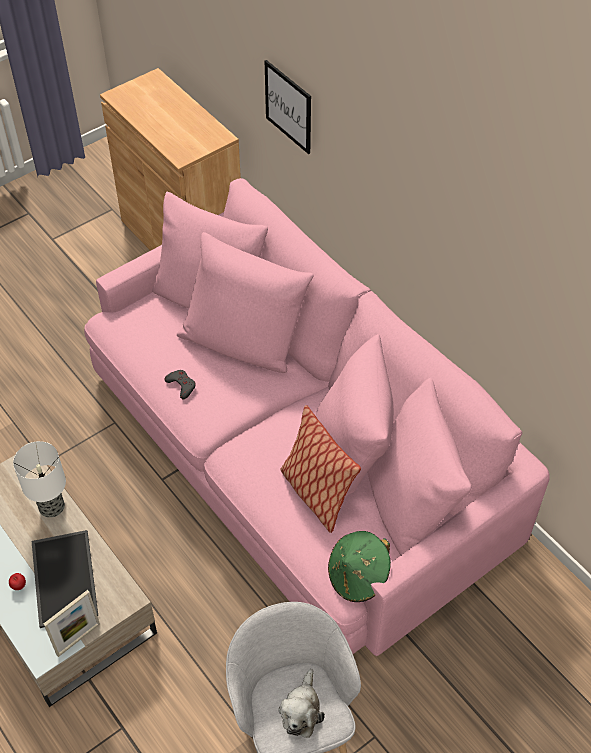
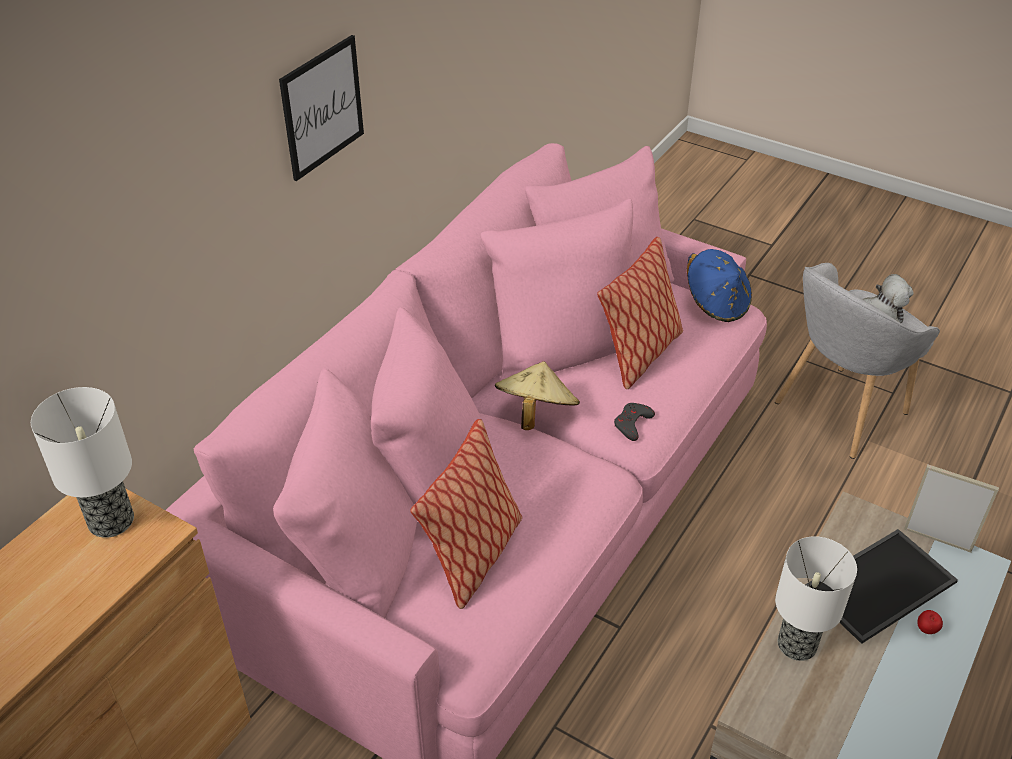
camera: 110 degrees left, 10 degrees down
grey game controller [164,370,196,399] -> grey game controller moved to [614,403,655,441]
picture [265,60,311,154] -> picture moved to [279,35,364,181]
green hat [328,531,391,602] -> blue hat [687,249,752,322]
none -> table lamp [31,387,134,538]
none -> pillow [410,419,522,609]
none -> beige hat [495,361,580,430]

